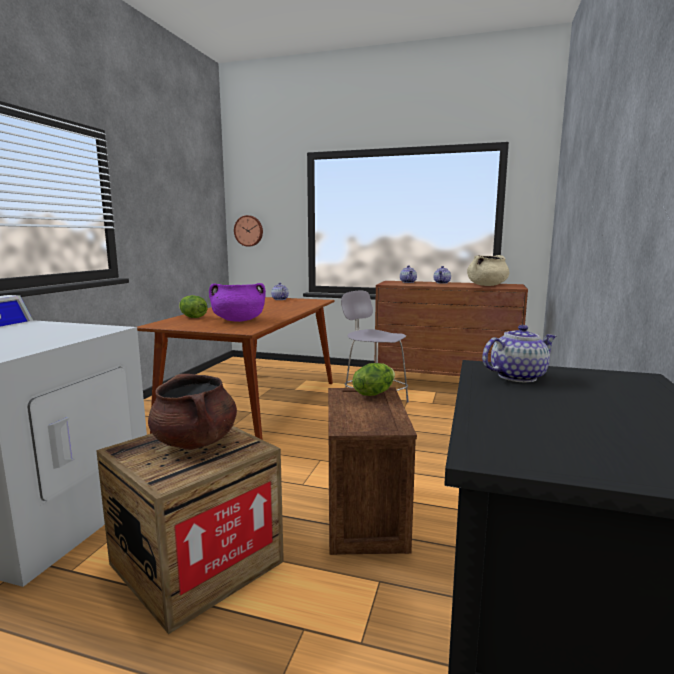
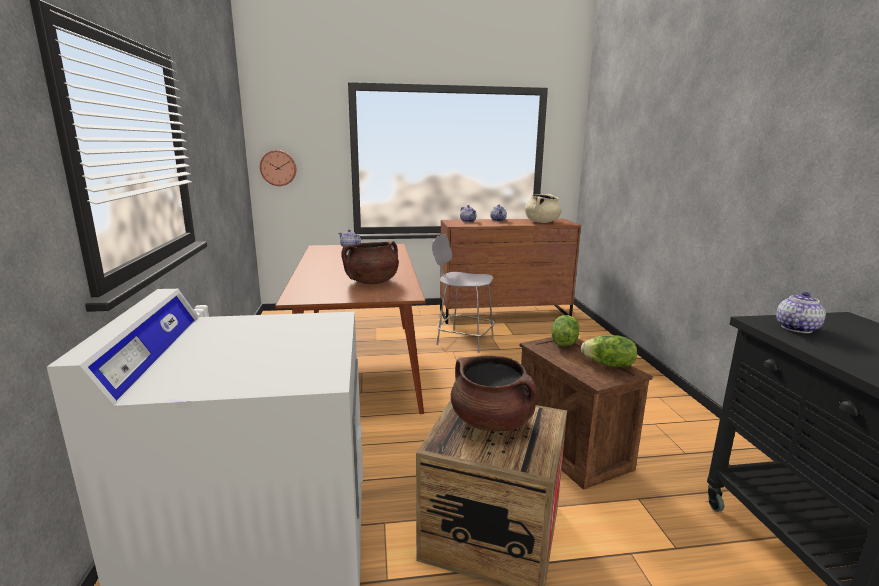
camera: 25 degrees left, 5 degrees up
lettuce [179,295,207,318] -> lettuce moved to [581,335,637,367]
purple cooking pot [209,283,266,322] -> brown cooking pot [341,241,399,284]

